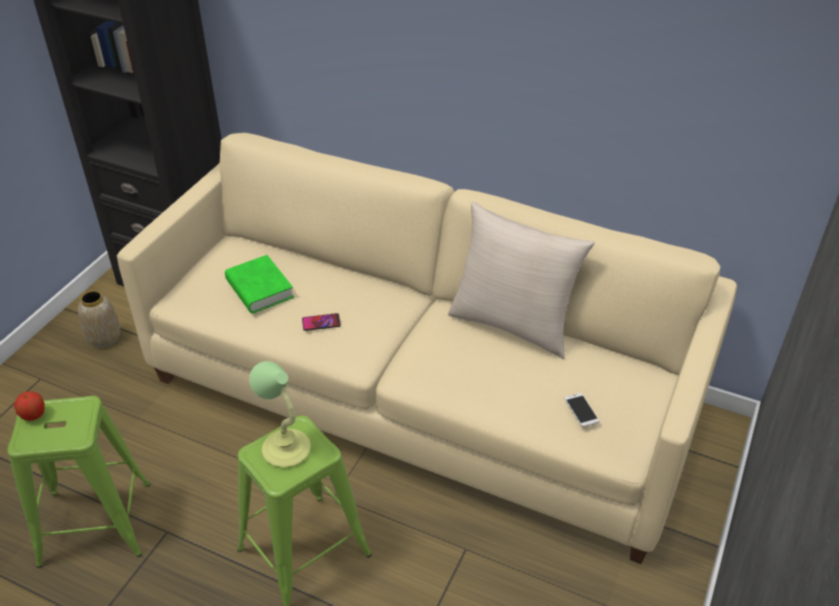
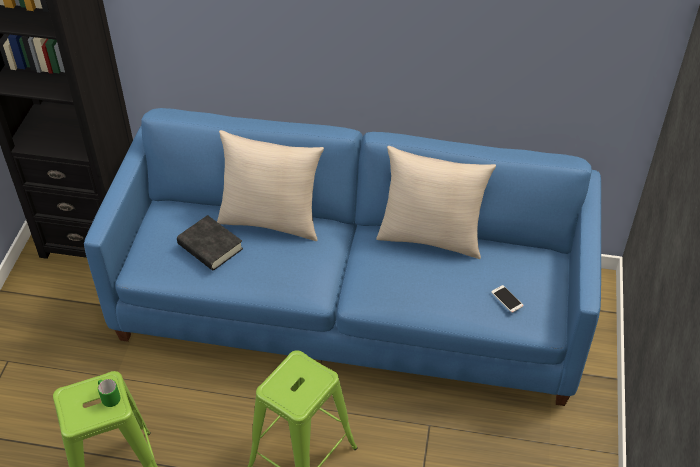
camera: 15 degrees left, 5 degrees up
apple [14,391,44,421] -> none
vase [78,290,120,348] -> none
beige sofa [117,133,737,564] -> blue sofa [84,108,601,406]
green book [225,255,294,313] -> black book [177,215,243,271]
table lamp [249,361,311,467] -> none
phone [302,313,341,331] -> none
none -> green mug [98,379,120,407]
none -> beige pillow [217,130,324,241]

